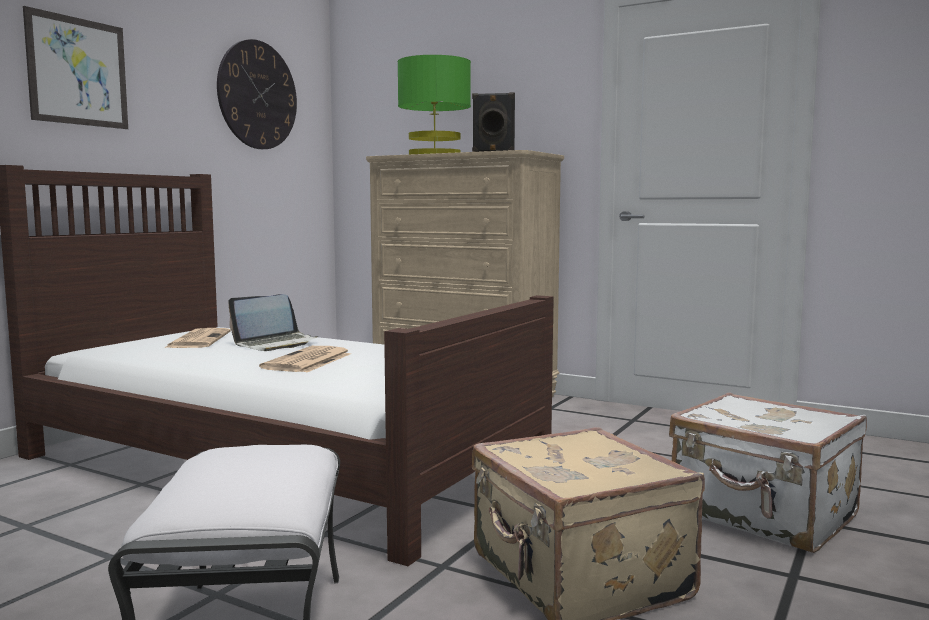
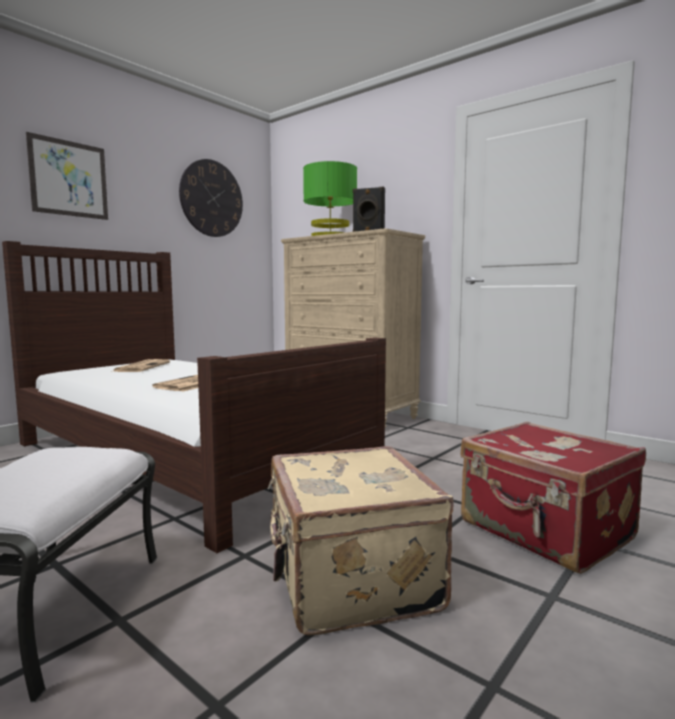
camera: 10 degrees right, 0 degrees up
laptop [228,294,319,351] -> none
white suitcase [669,392,867,553] -> red suitcase [460,421,646,574]

